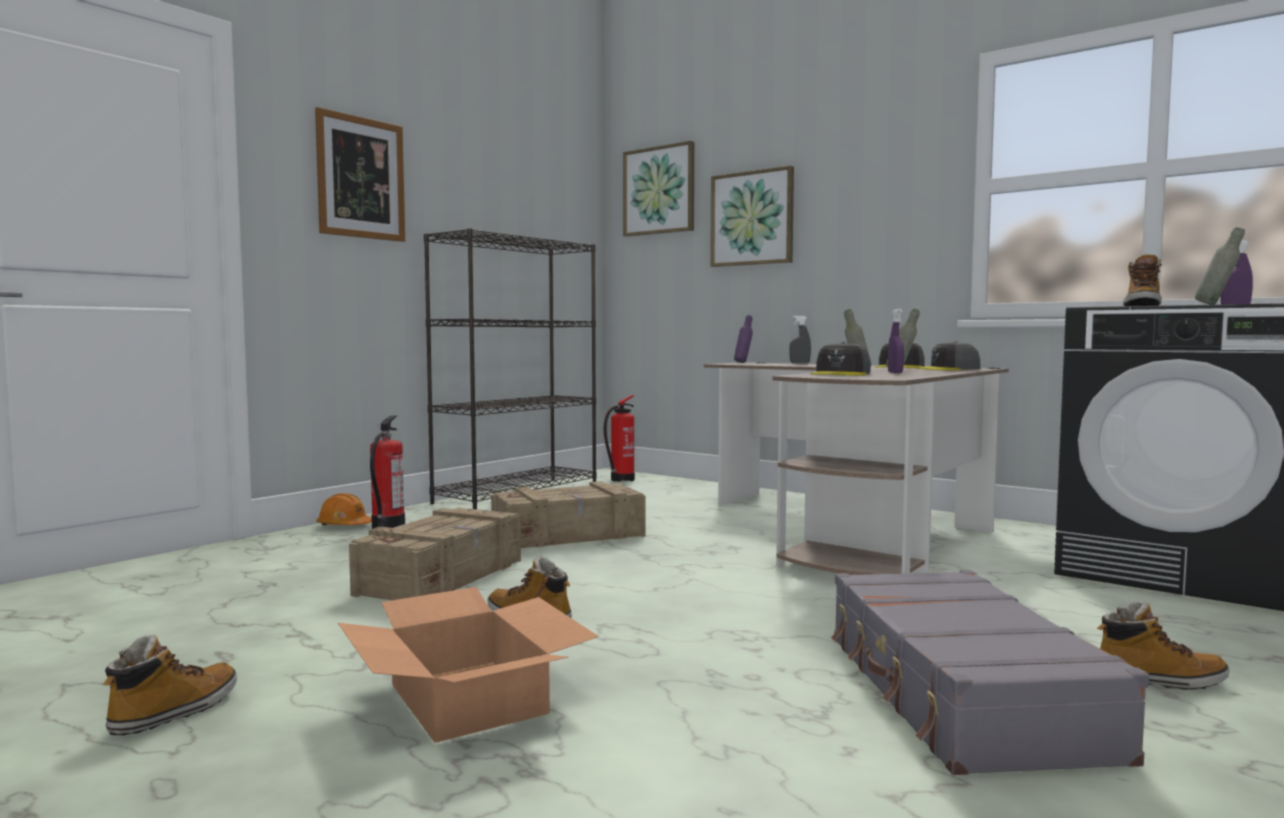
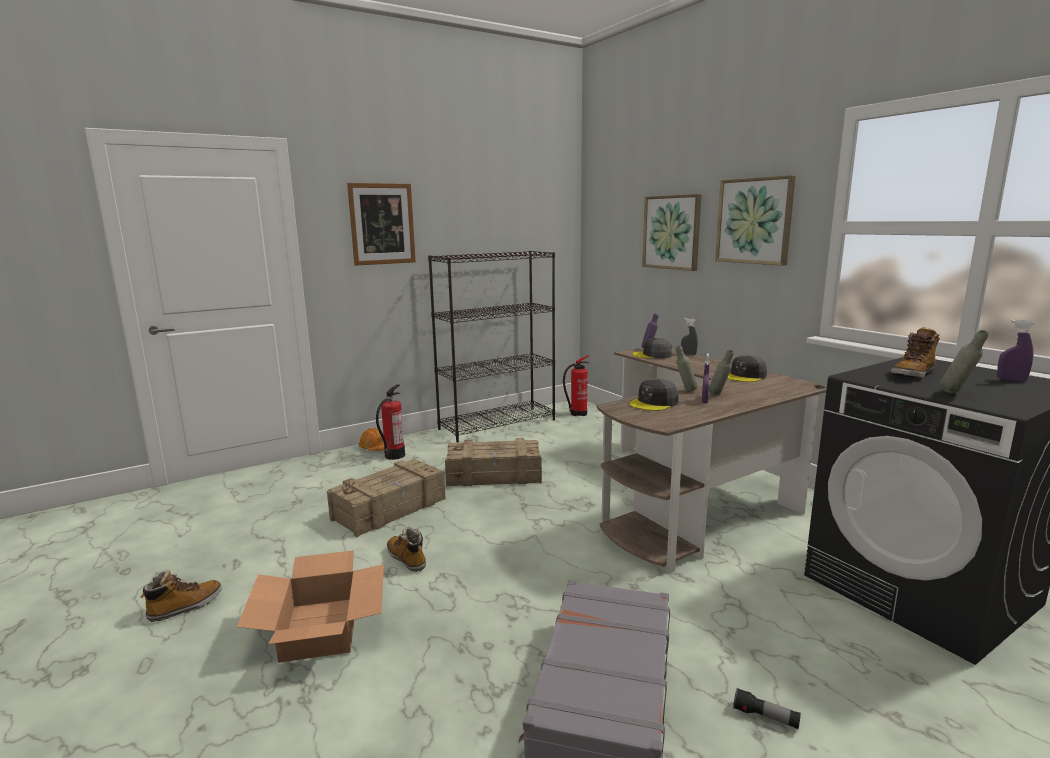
camera: 20 degrees right, 10 degrees up
picture [623,141,694,237] -> picture moved to [715,175,796,266]
grey cap [915,341,980,370] -> grey cap moved to [633,338,673,359]
boot [1096,601,1229,690] -> flashlight [733,688,801,729]

